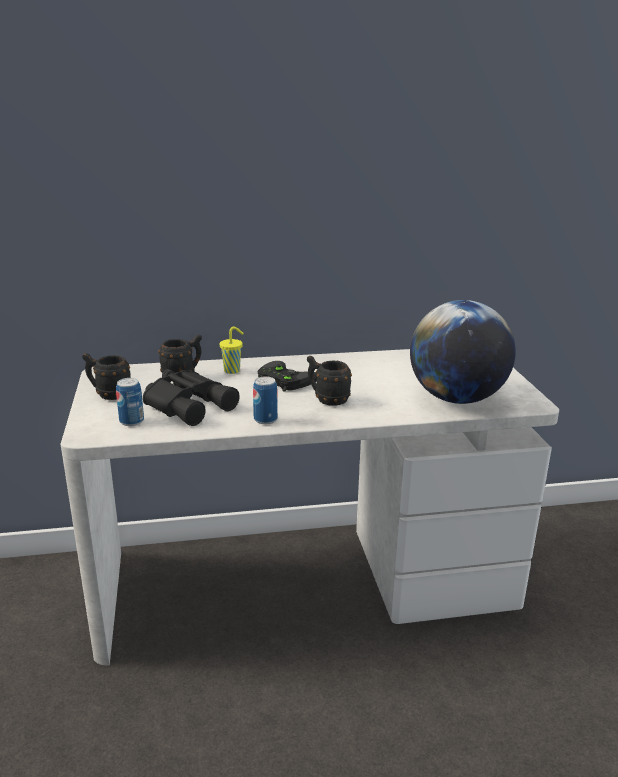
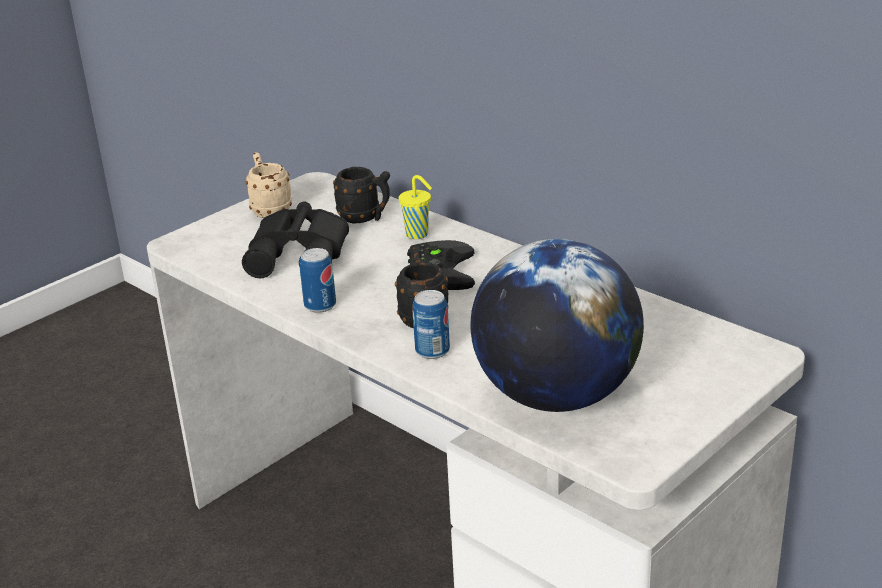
camera: 55 degrees right, 5 degrees up
black mug [82,353,131,400] -> beige mug [246,152,292,218]
can [116,378,144,426] -> can moved to [413,290,450,359]

